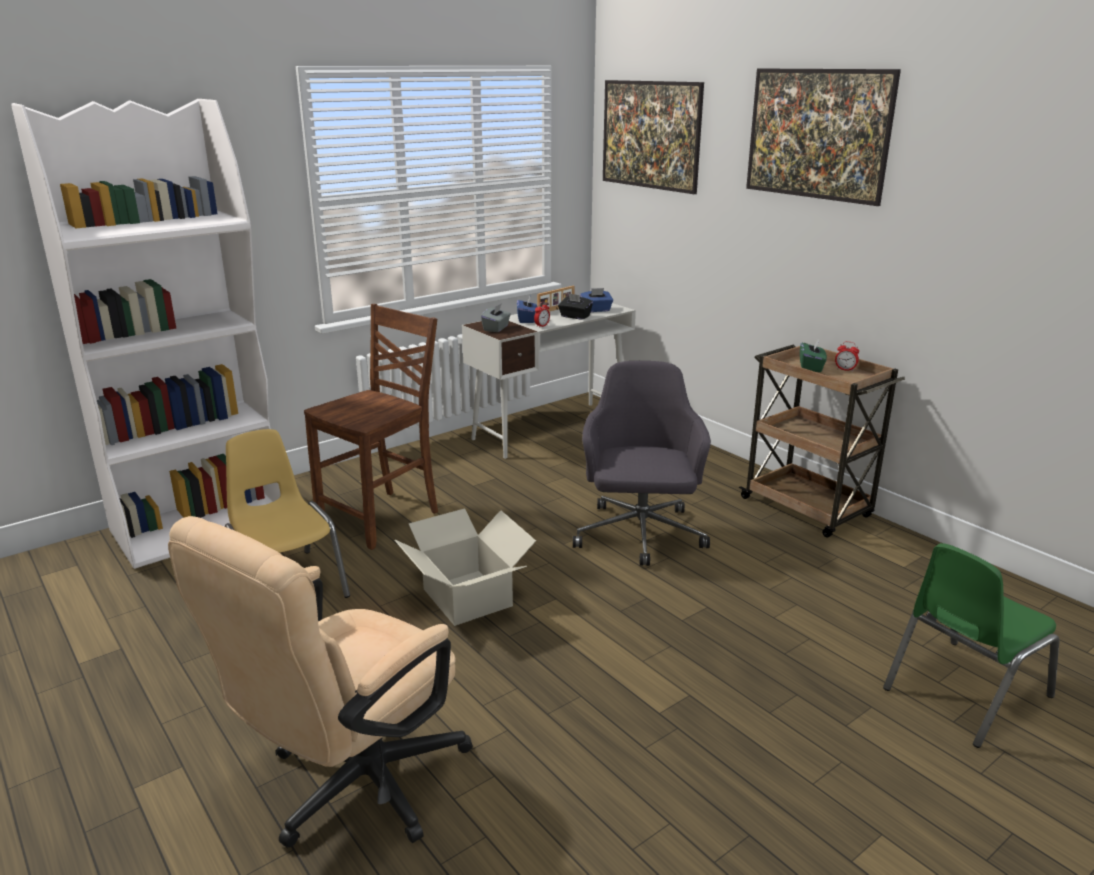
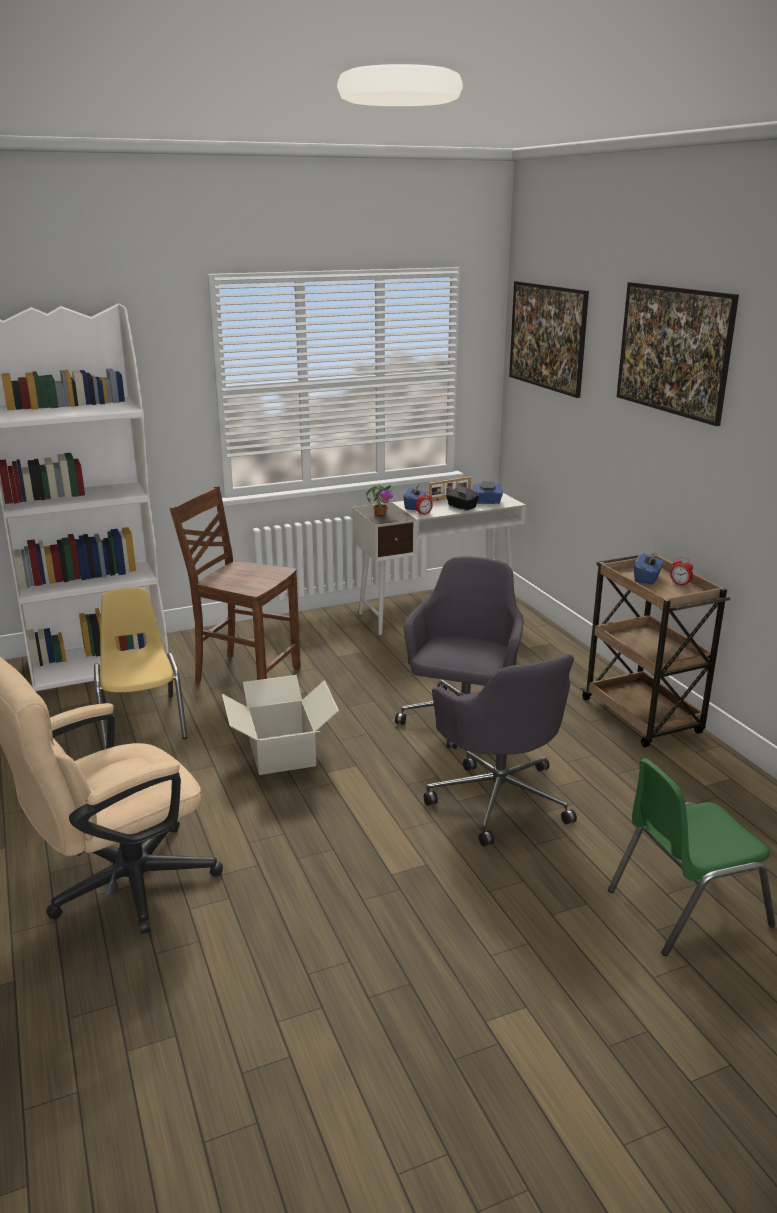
camera: 15 degrees right, 0 degrees up
brown chair [304,304,438,550] -> brown chair turned 120 degrees counterclockwise [170,486,301,683]
grey tissue box [481,303,511,332] -> potted plant [366,485,393,515]
green tissue box [800,338,827,372] -> blue tissue box [634,552,664,584]
none -> grey office chair [424,654,577,846]

